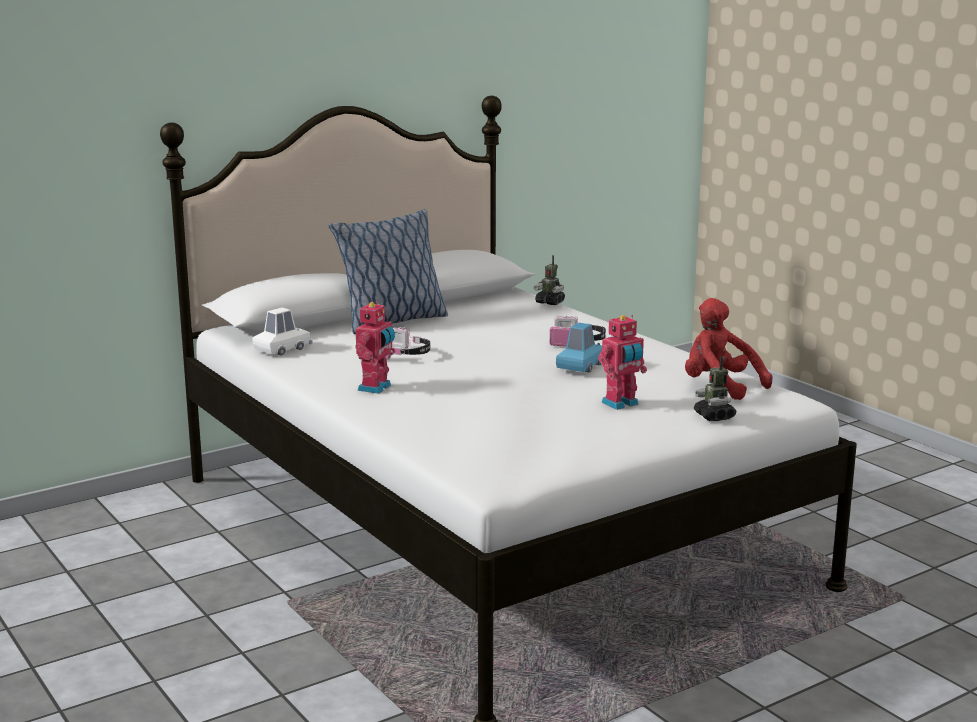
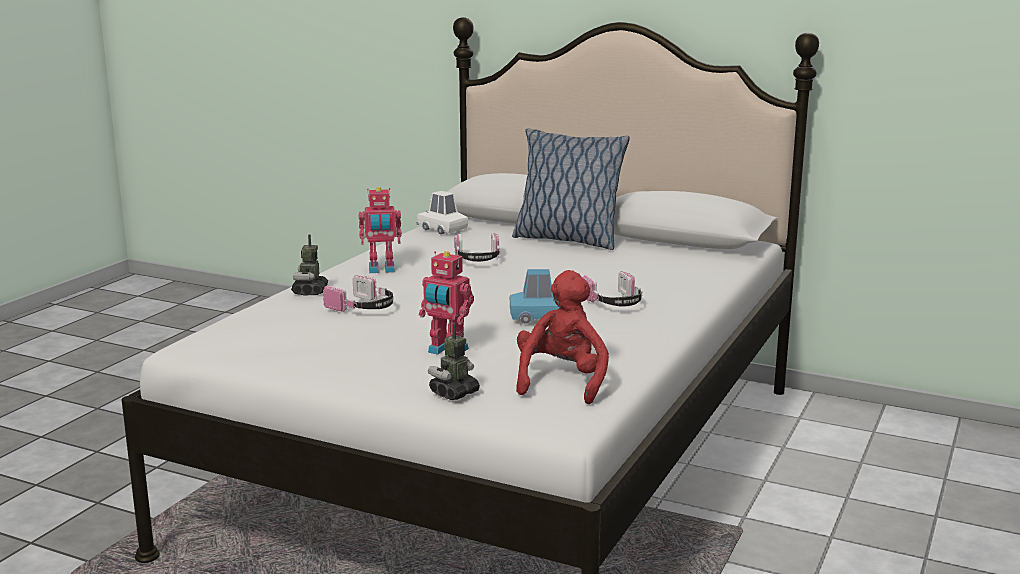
camera: 60 degrees right, 0 degrees up
white toy car [252,308,312,356] -> white toy car turned 150 degrees counterclockwise [416,191,468,234]
toy robot [534,255,565,305] -> toy robot moved to [291,235,328,296]
none -> headphones [323,275,393,313]

